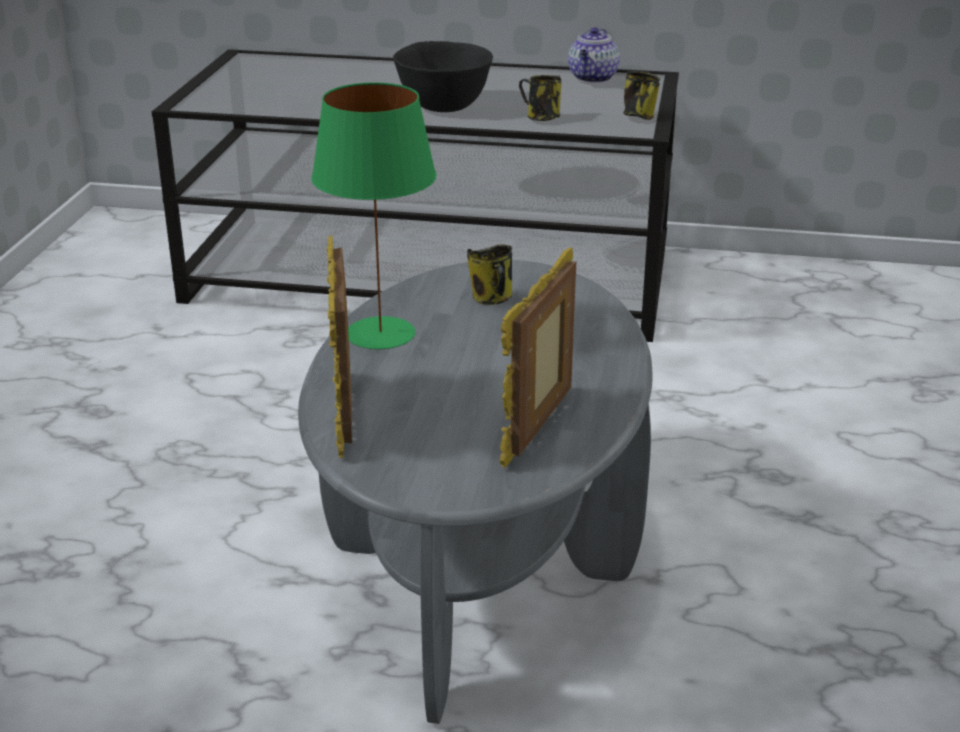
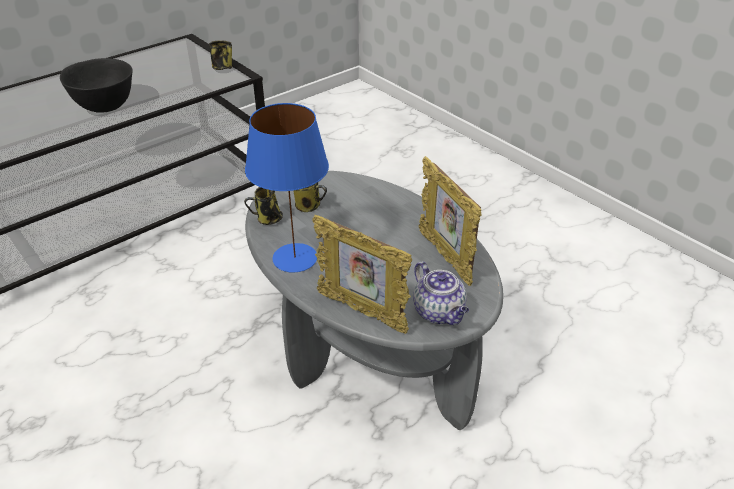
camera: 50 degrees left, 10 degrees up
green table lamp [311,82,437,349] -> blue table lamp [245,103,329,272]
mug [519,75,561,121] -> mug moved to [244,187,283,225]
teapot [568,27,620,83] -> teapot moved to [413,261,469,325]

